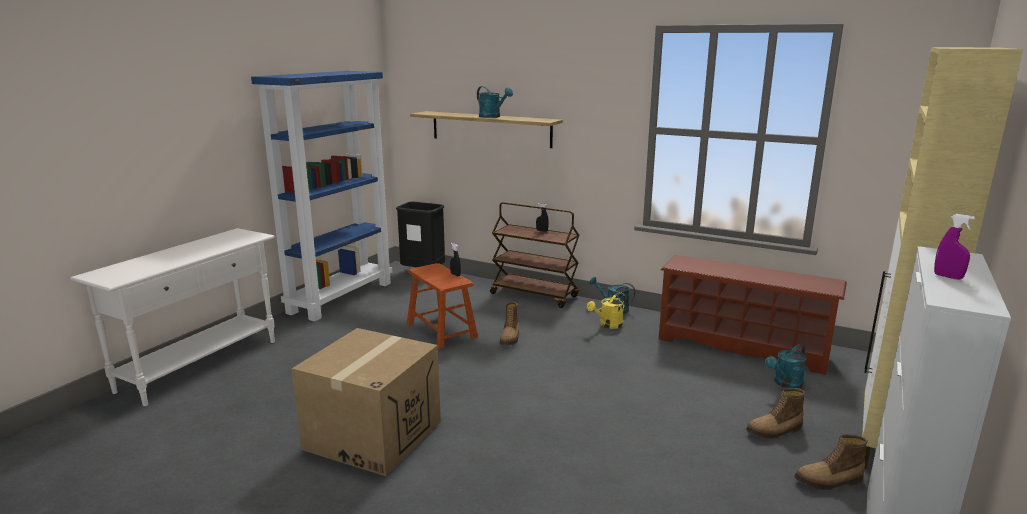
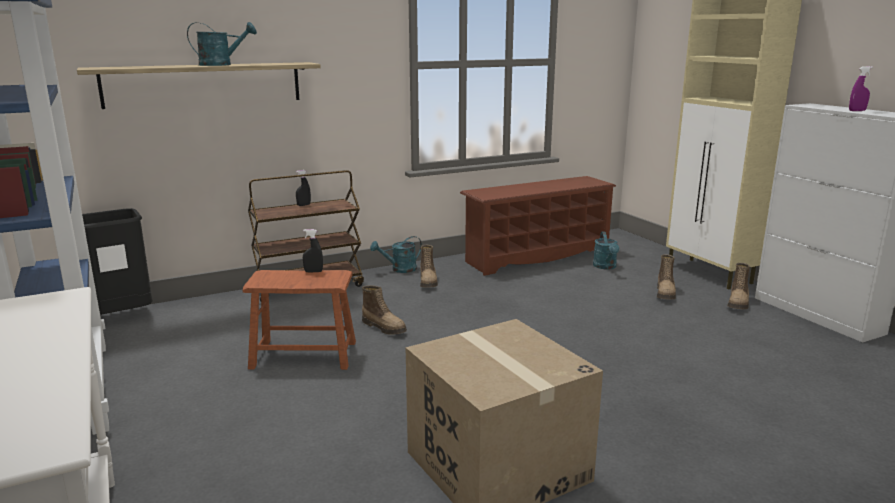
camera: 55 degrees left, 0 degrees up
yellow watering can [587,292,626,329] -> boot [420,245,438,288]

